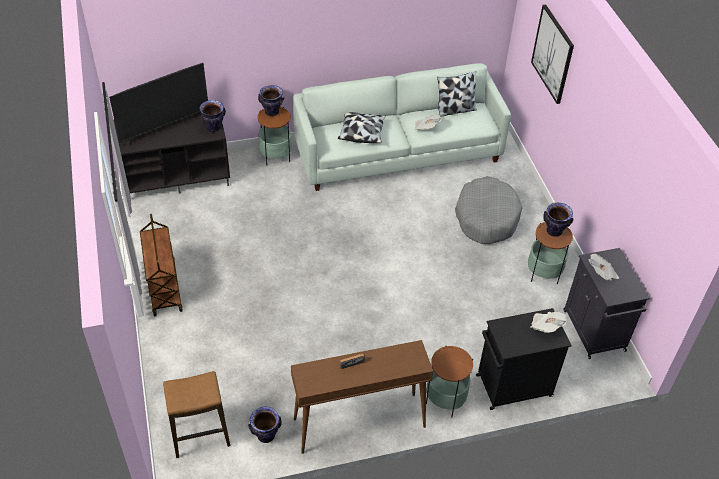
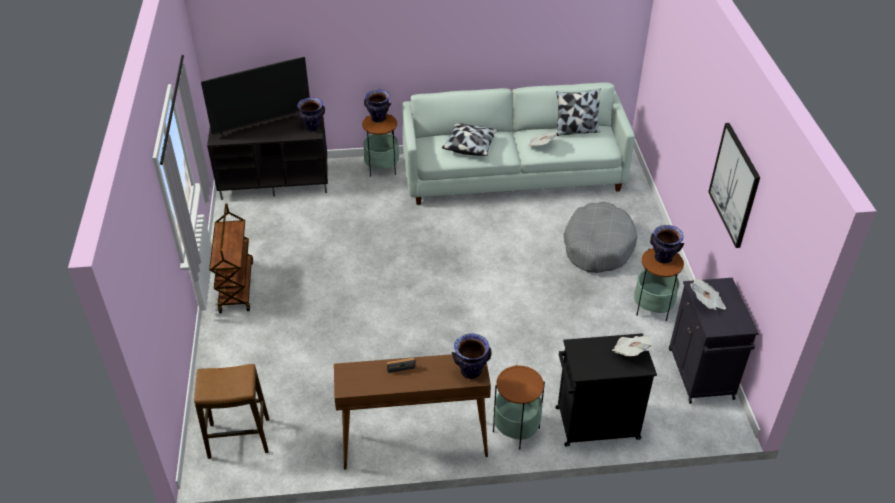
camera: 10 degrees right, 5 degrees down
vase [248,407,282,443] -> vase moved to [452,333,491,379]
picture [531,4,574,104] -> picture moved to [708,123,760,248]

